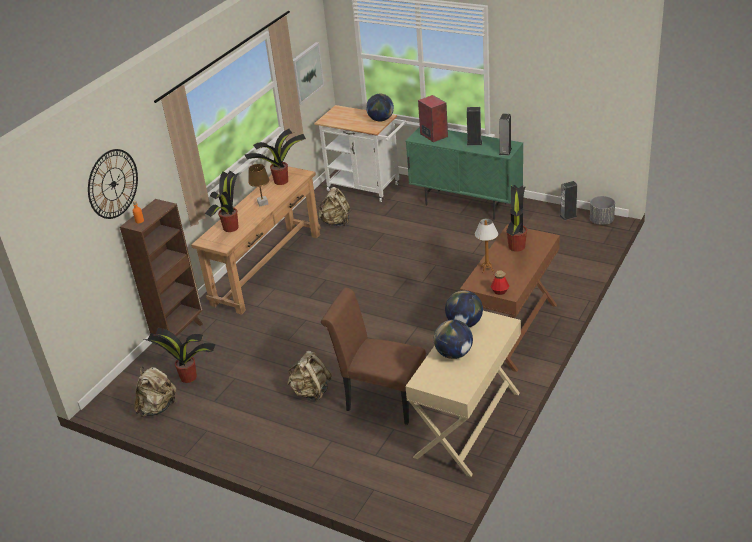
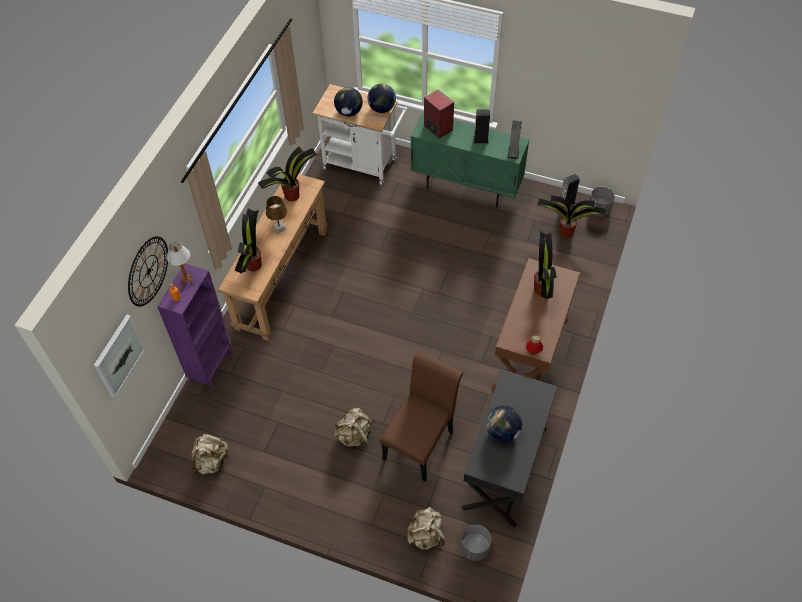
camera: 10 degrees left, 20 degrees up
brown bookcase [120,199,203,345] -> purple bookcase [157,264,233,390]
potted plant [144,328,216,383] -> potted plant moved to [537,195,606,238]
picture [293,42,324,105] -> picture moved to [94,314,146,398]
beige backpack [319,187,350,226] -> beige backpack moved to [407,507,445,550]
brown chair [321,288,426,425] -> brown chair turned 105 degrees clockwise [380,351,463,481]
beige desk [405,311,521,477] -> black desk [461,369,558,527]
globe [445,290,483,327] -> globe moved to [334,87,363,116]
table lamp [475,219,498,273] -> table lamp moved to [167,242,193,287]
none -> grey planter [461,525,491,561]

